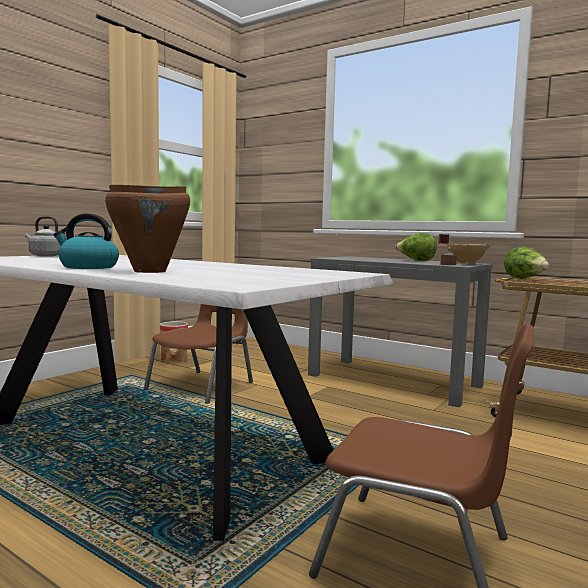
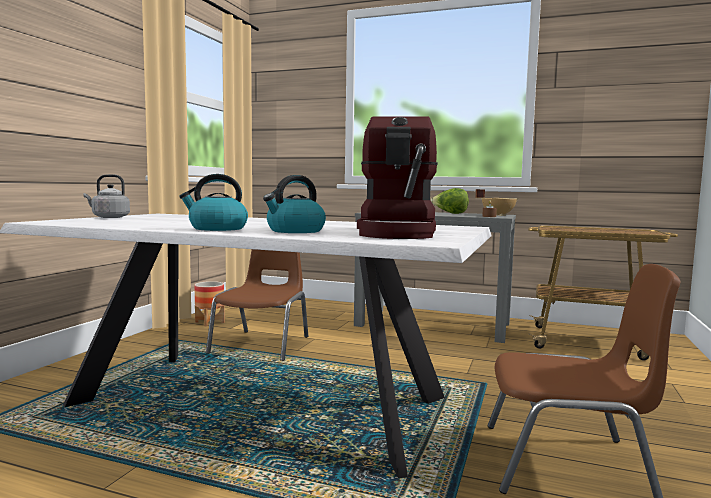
camera: 15 degrees left, 0 degrees up
brown cooking pot [105,185,190,273] -> kettle [263,175,326,233]
lettuce [504,247,549,279] -> none
none -> coffee machine [357,116,438,239]

